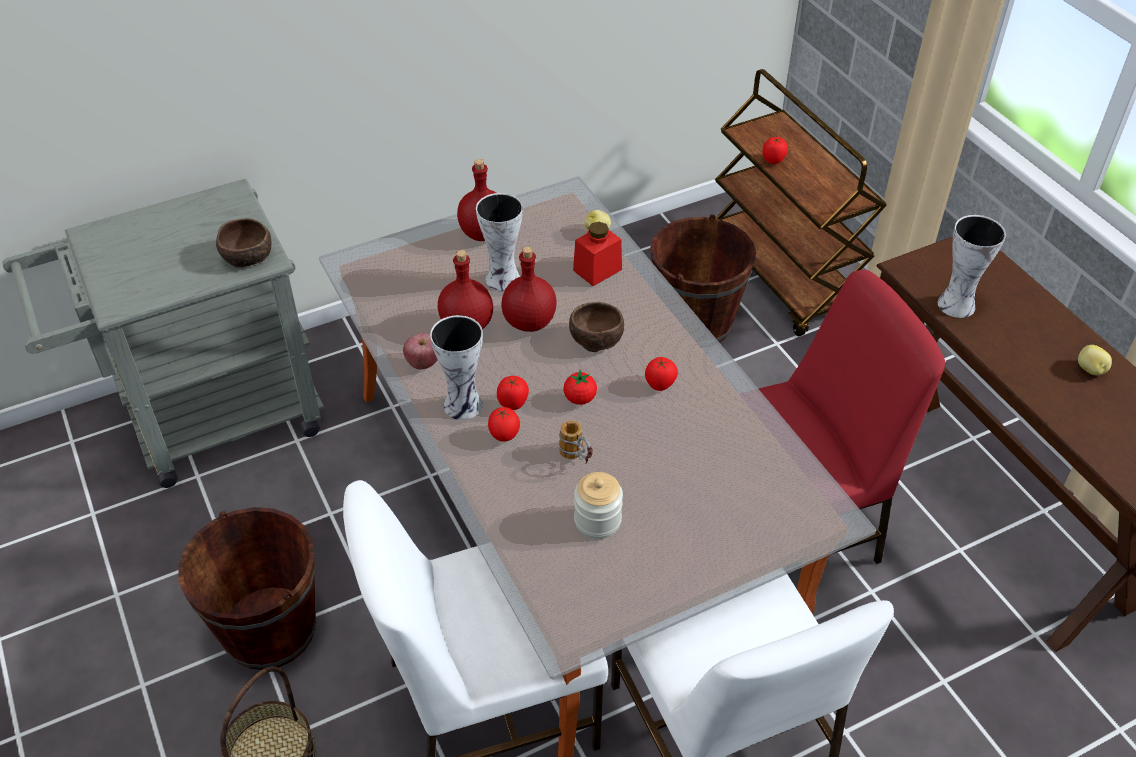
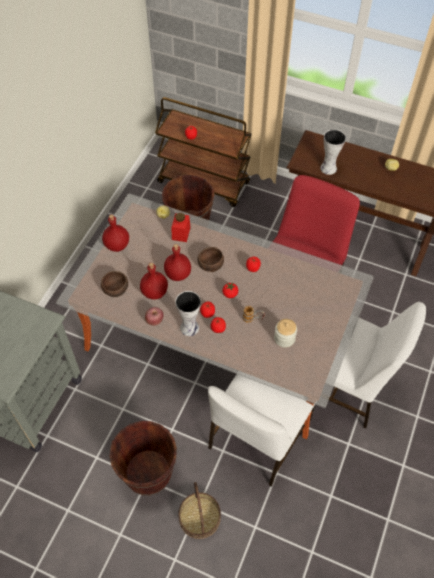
camera: 40 degrees left, 10 degrees up
brown bowl [216,218,271,268] -> brown bowl moved to [101,271,128,297]
vase [476,193,523,291] -> none

